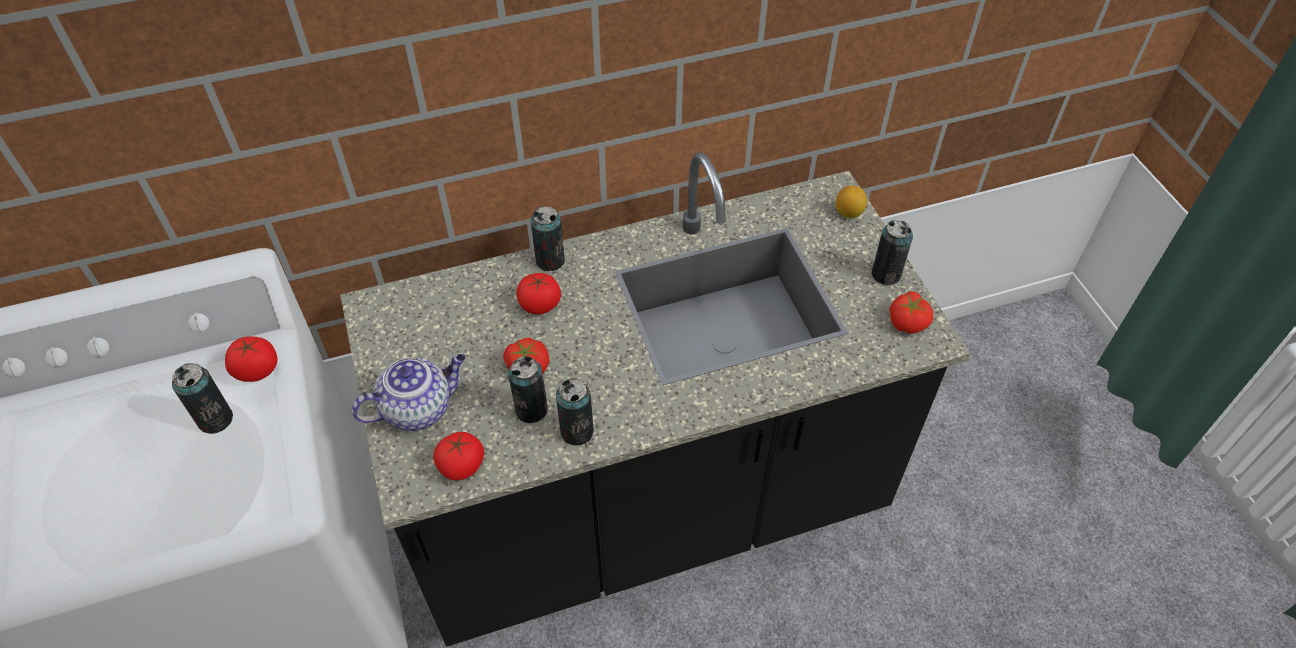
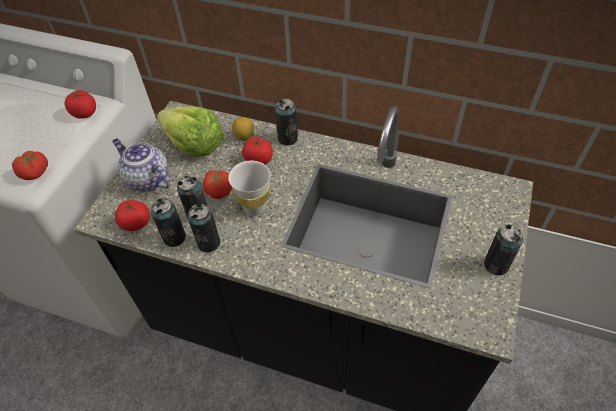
camera: 40 degrees right, 0 degrees up
can [172,363,233,434] -> can moved to [151,198,186,247]
teapot [352,354,465,431] -> teapot turned 150 degrees counterclockwise [112,139,171,192]
lemon [835,185,867,218] -> lemon moved to [232,117,254,141]
tomato [889,291,933,334] -> tomato moved to [12,151,48,180]
none -> lettuce [157,107,224,158]
none -> white cup [228,161,270,216]

